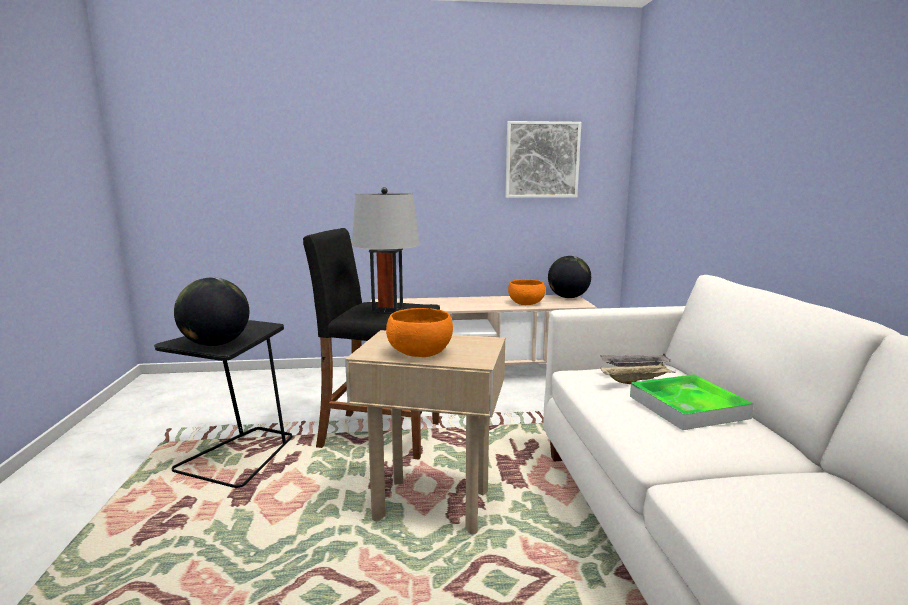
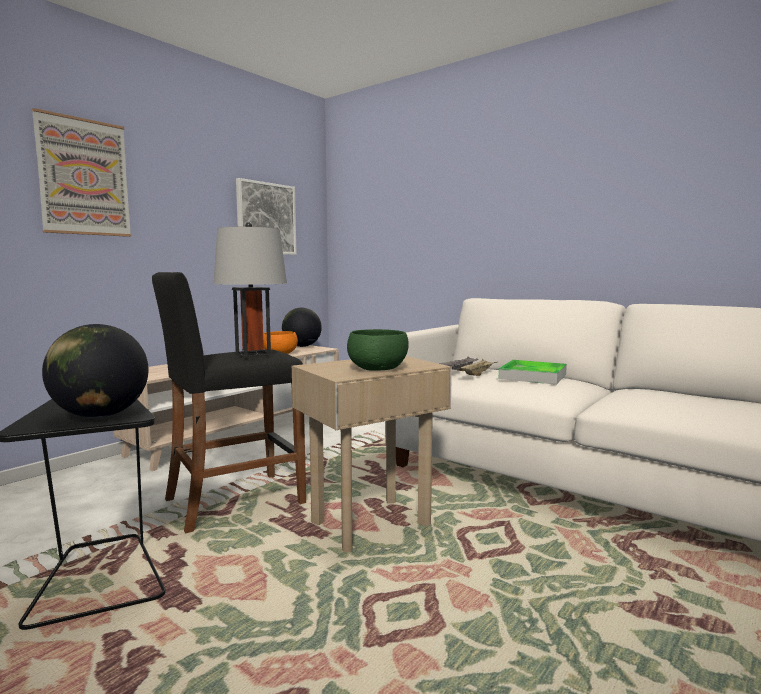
camera: 45 degrees left, 5 degrees down
orange bowl [386,308,453,357] -> green bowl [347,329,409,371]
none -> picture [32,108,132,237]

